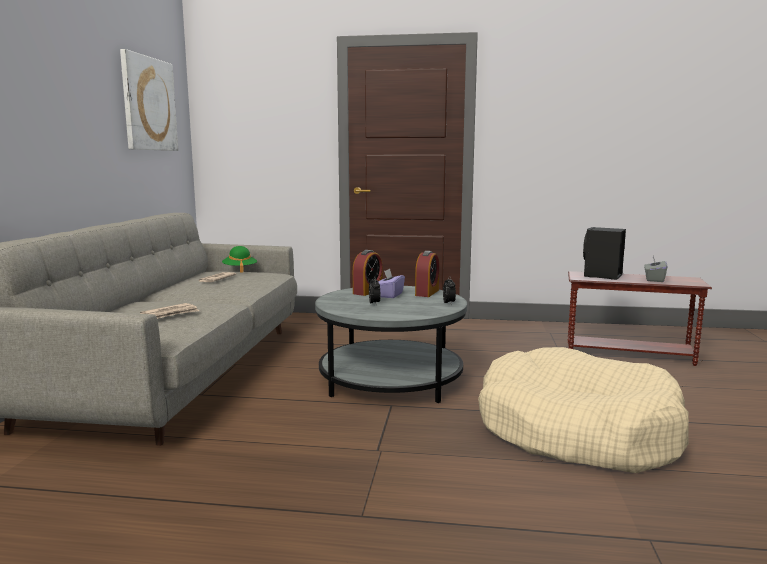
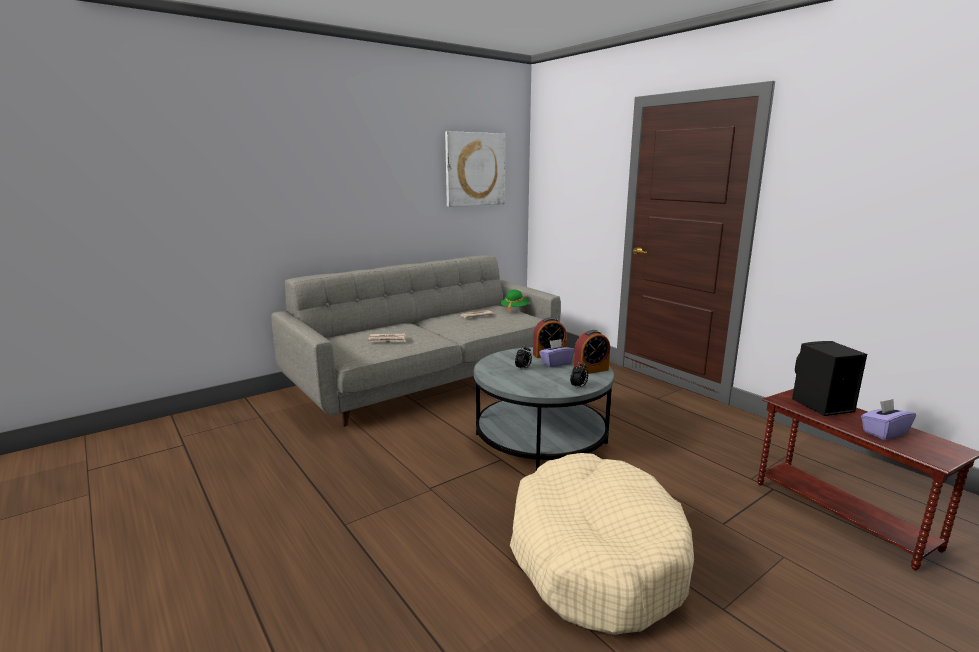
camera: 45 degrees right, 5 degrees up
grey tissue box [644,255,668,282] -> purple tissue box [861,399,916,440]

